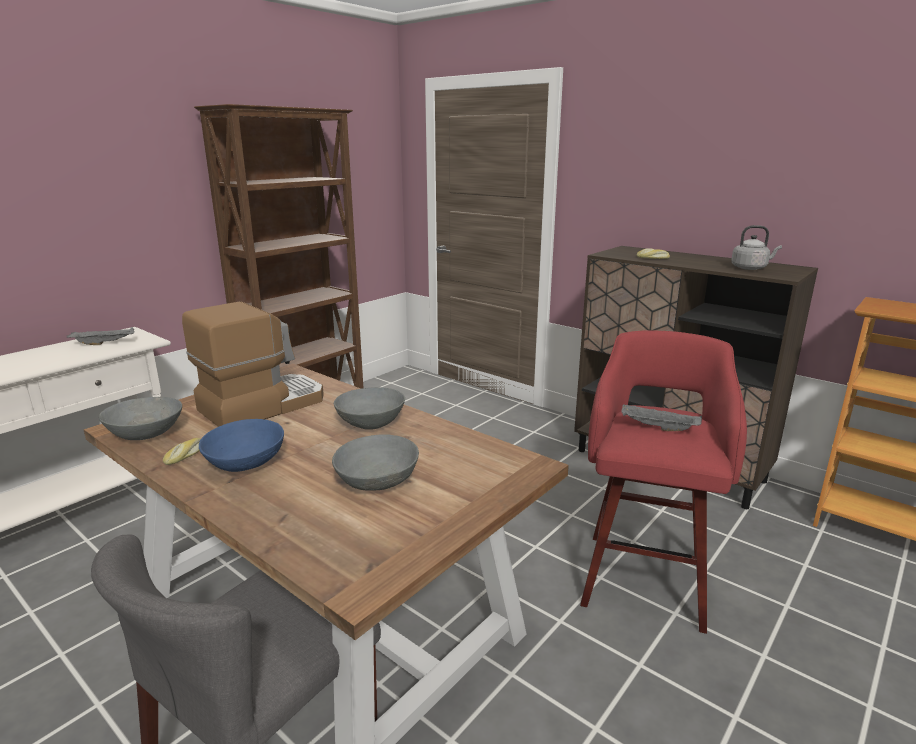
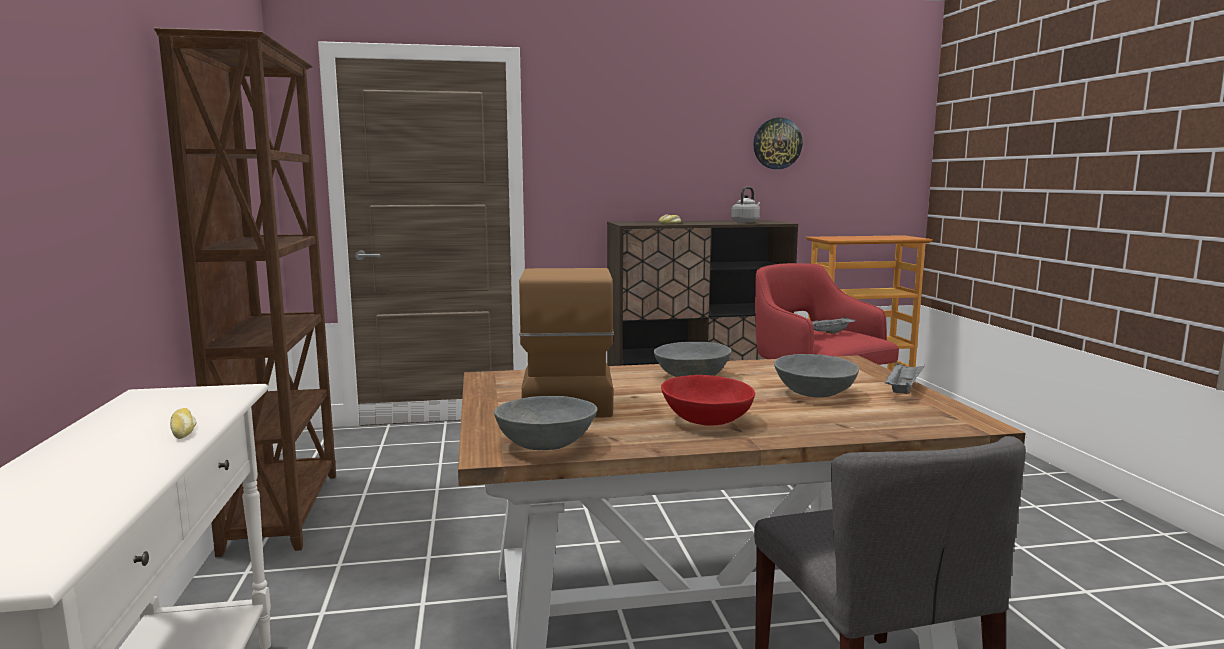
camera: 50 degrees left, 10 degrees down
grey tray [67,327,134,345] -> grey tray moved to [884,361,925,394]
bread [163,438,201,465] -> bread moved to [170,408,197,439]
blue bowl [199,419,284,472] -> red bowl [661,375,755,426]
none -> wall clock [753,118,803,169]

